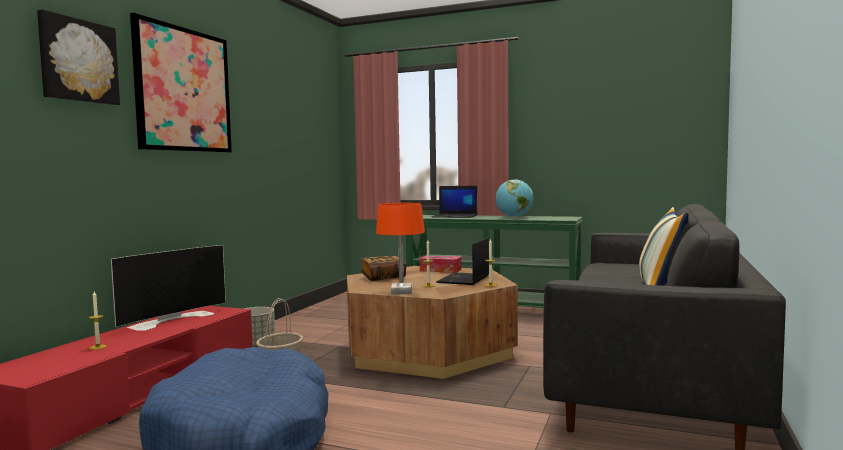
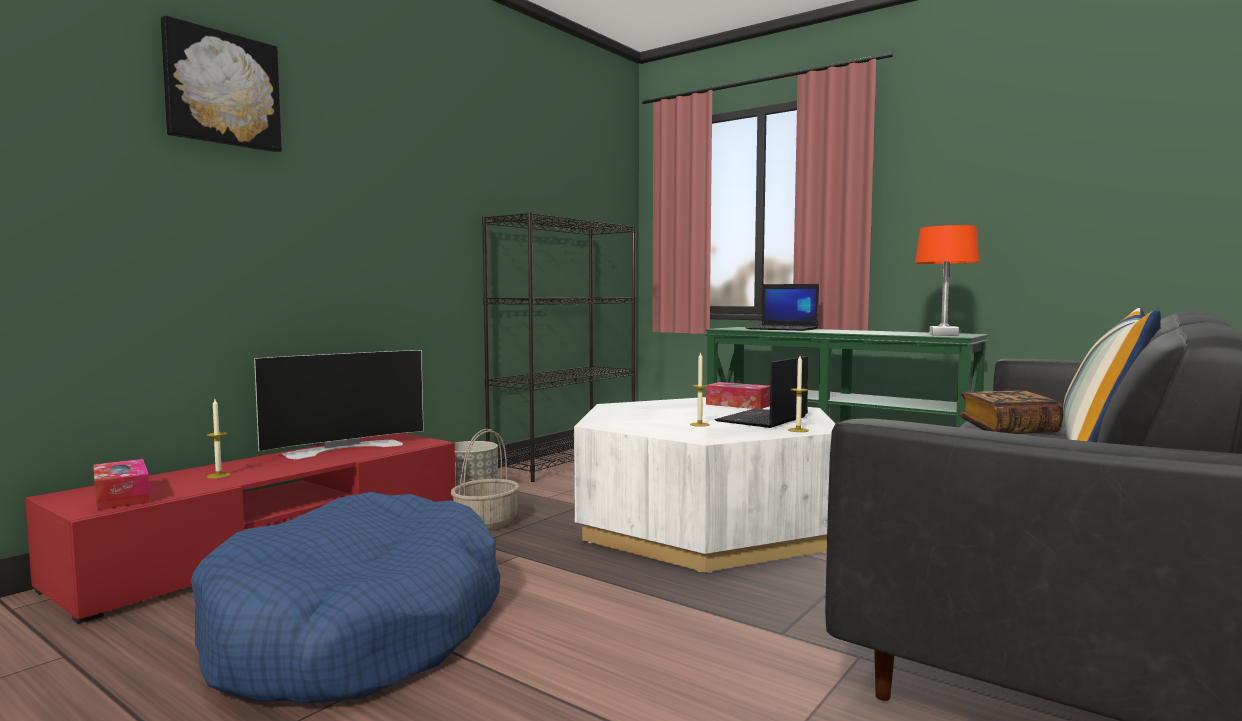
camera: 15 degrees right, 0 degrees up
picture [130,13,232,153] -> none
brown coffee table [347,266,518,379] -> white coffee table [574,397,836,572]
book [360,255,406,281] -> book moved to [959,390,1063,434]
orange table lamp [376,203,425,294] -> orange table lamp moved to [915,225,979,336]
globe [496,179,533,218] -> none
none -> tissue box [93,459,150,510]
none -> black bookcase [482,212,636,482]

